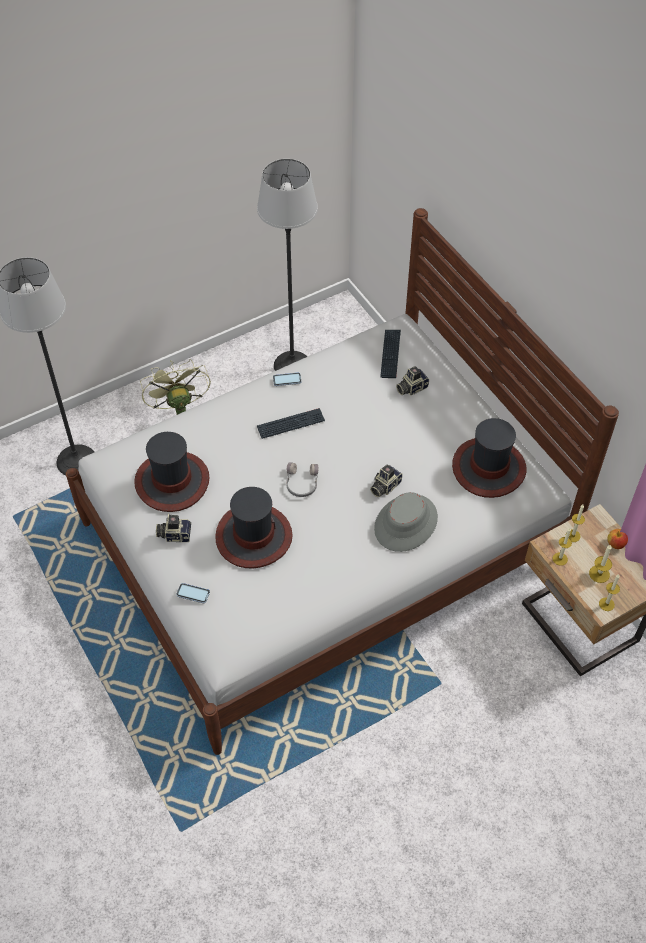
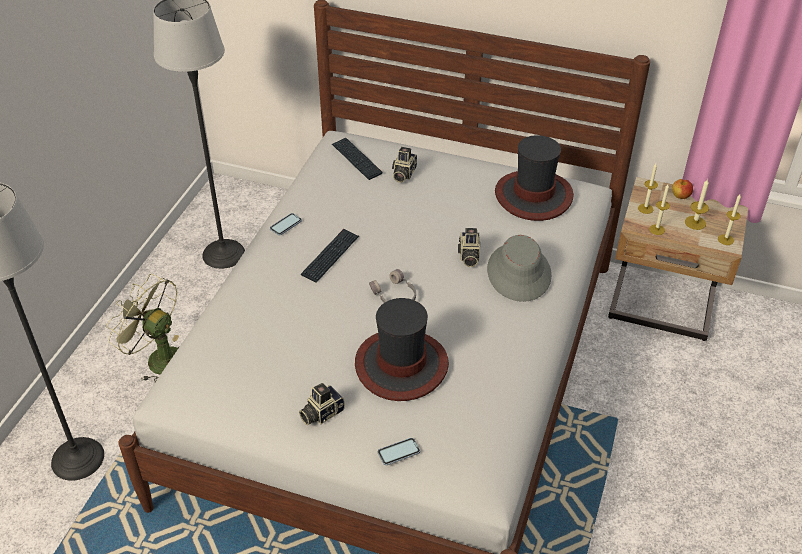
camera: 40 degrees left, 10 degrees down
hat [134,432,210,512] -> none

